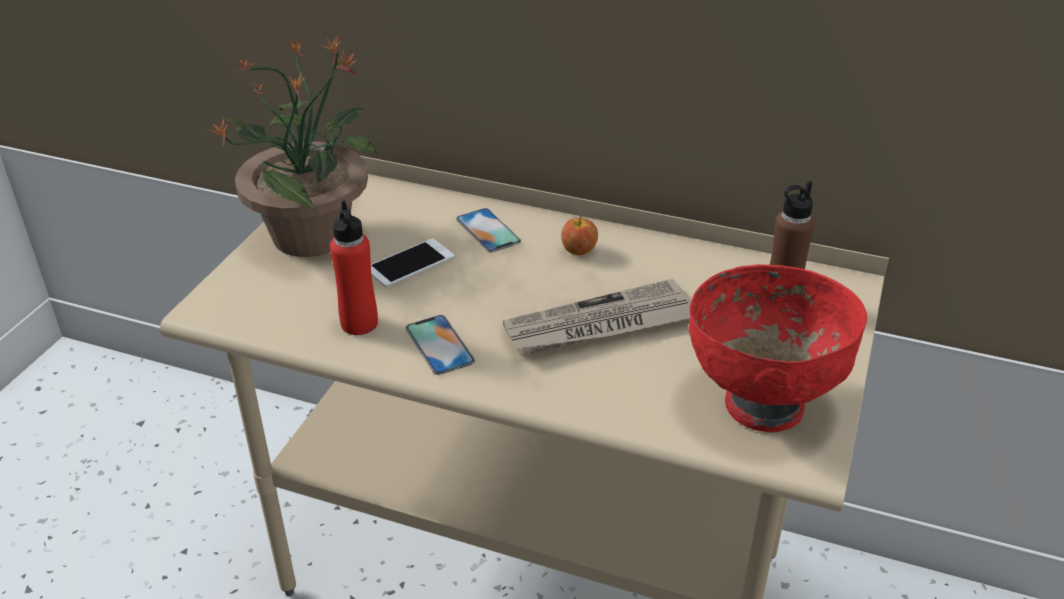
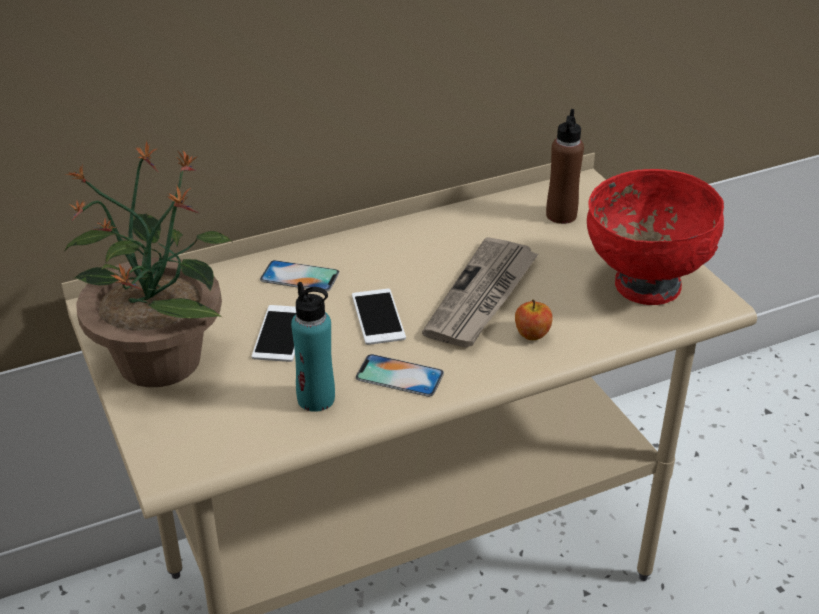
camera: 45 degrees left, 0 degrees up
red bottle [330,200,378,335] -> turquoise bottle [291,282,335,412]
apple [561,215,598,255] -> apple moved to [515,299,553,340]
none -> phone [352,289,406,345]

